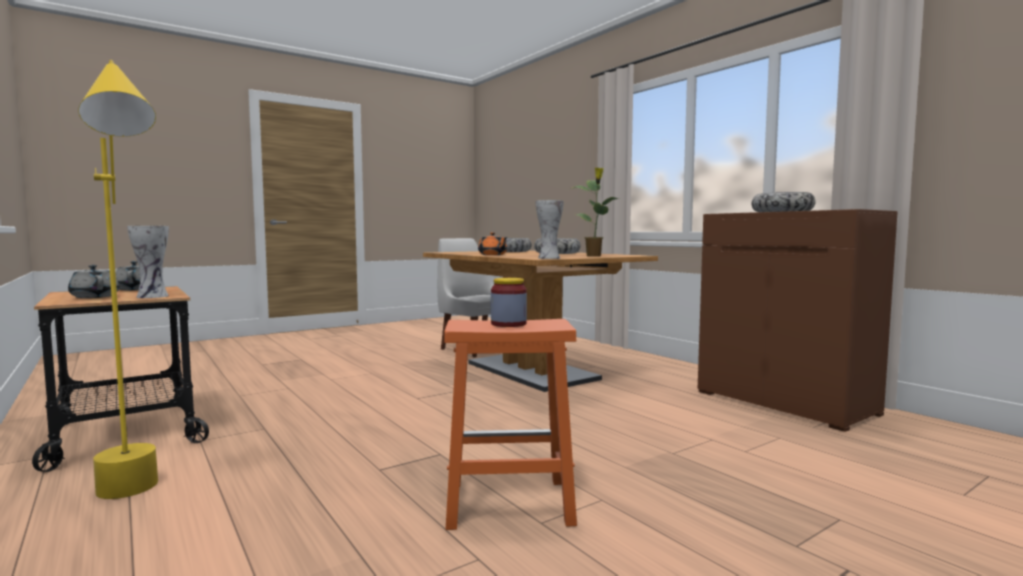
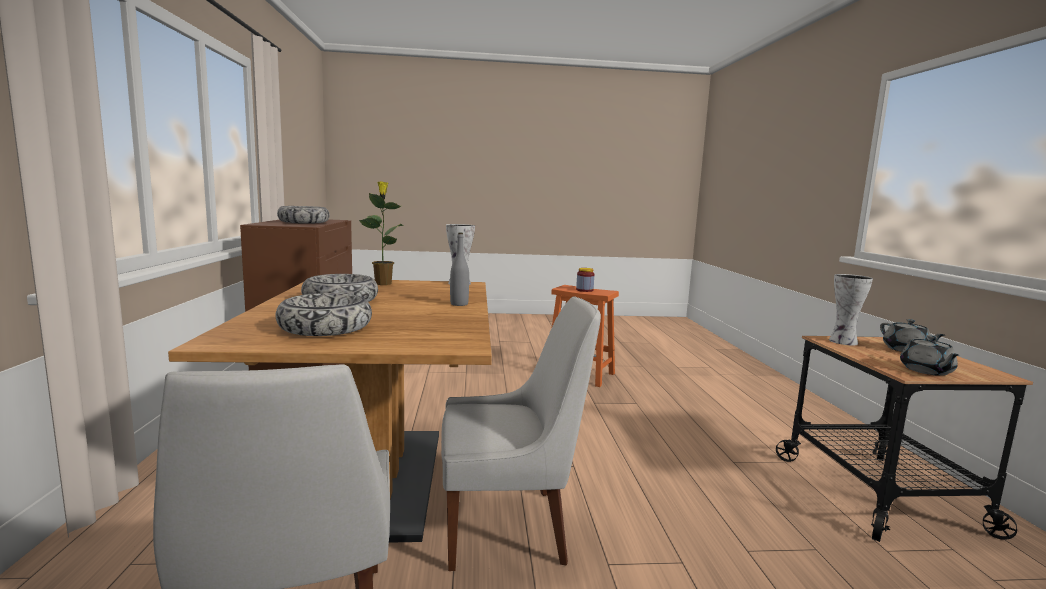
camera: 150 degrees left, 5 degrees up
yellow floor lamp [78,60,158,499] -> none
orange teapot [478,232,508,255] -> grey bottle [450,233,469,306]
none -> white chair [441,296,601,571]

